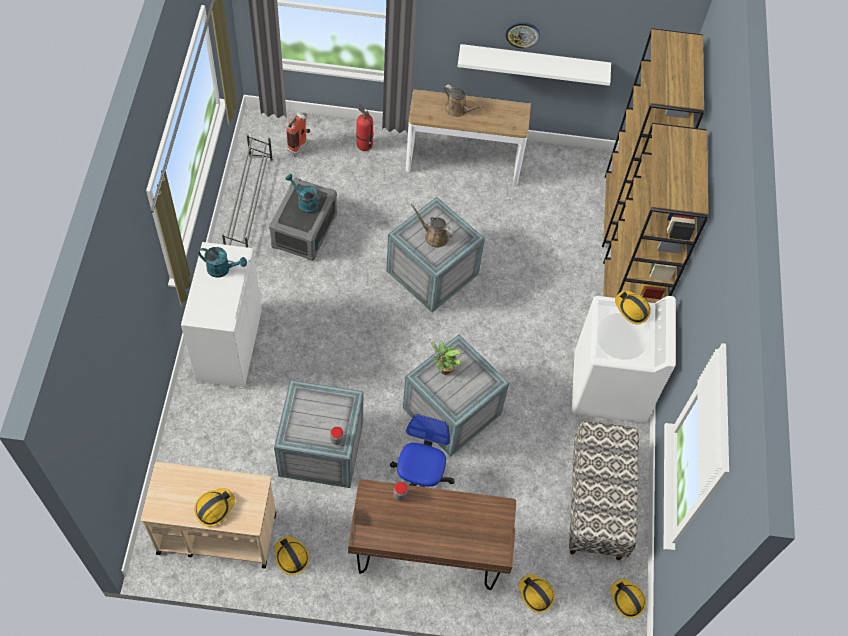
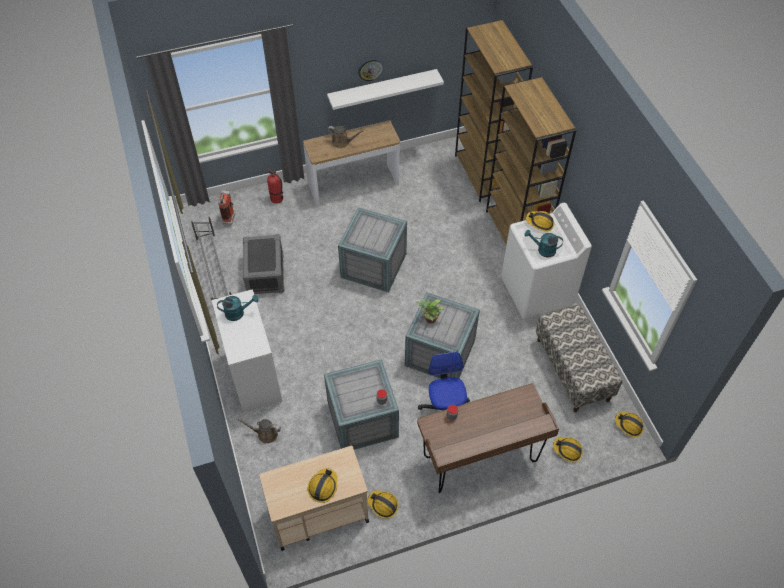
camera: 20 degrees left, 5 degrees down
turquoise watering can [285,174,321,214] -> turquoise watering can moved to [525,230,563,258]
brown watering can [410,204,454,248] -> brown watering can moved to [237,418,281,444]

